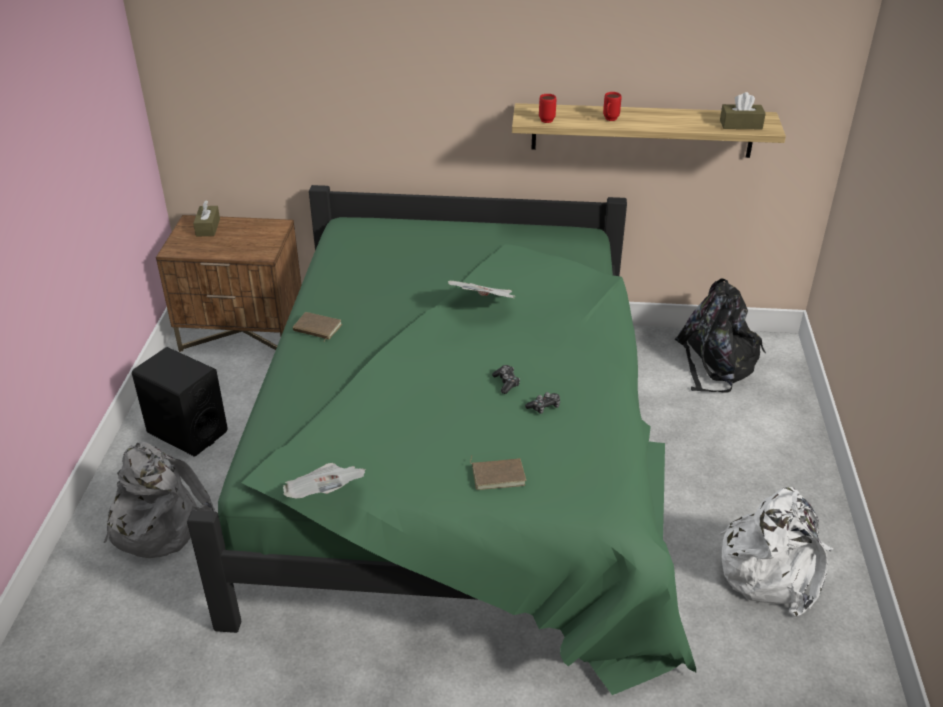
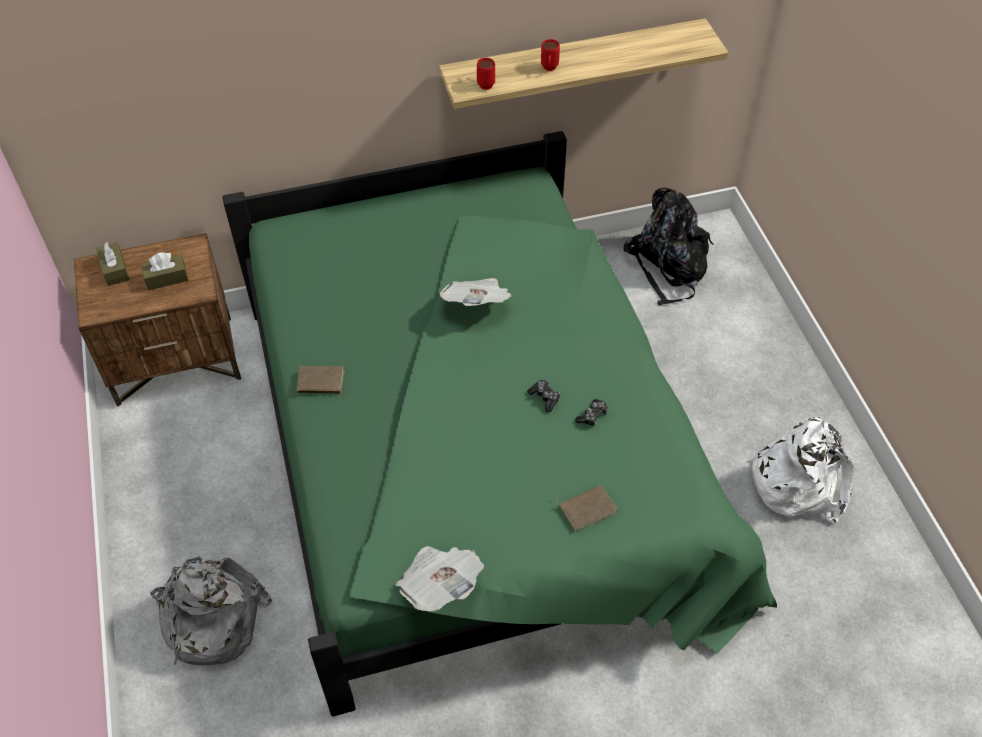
camera: 20 degrees left, 15 degrees up
black speaker [132,347,228,457] -> none
brown tissue box [720,92,766,129] -> brown tissue box moved to [141,252,188,290]

